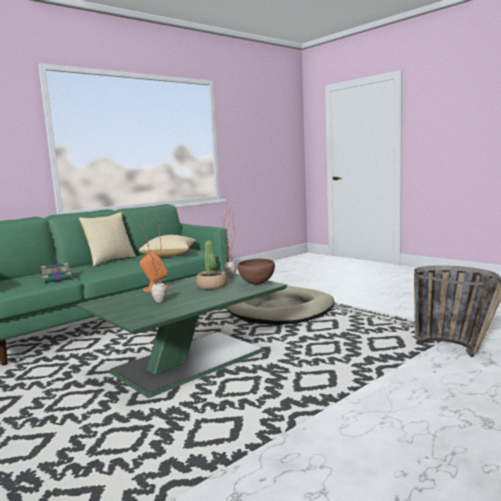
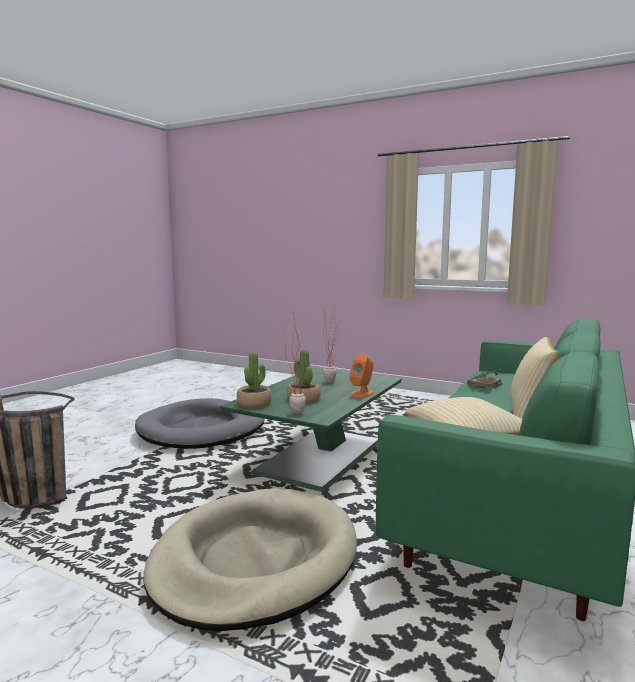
camera: 160 degrees right, 0 degrees up
brown bowl [238,259,275,285] -> potted plant [237,352,272,408]
none -> grey dog bed [135,398,265,449]

